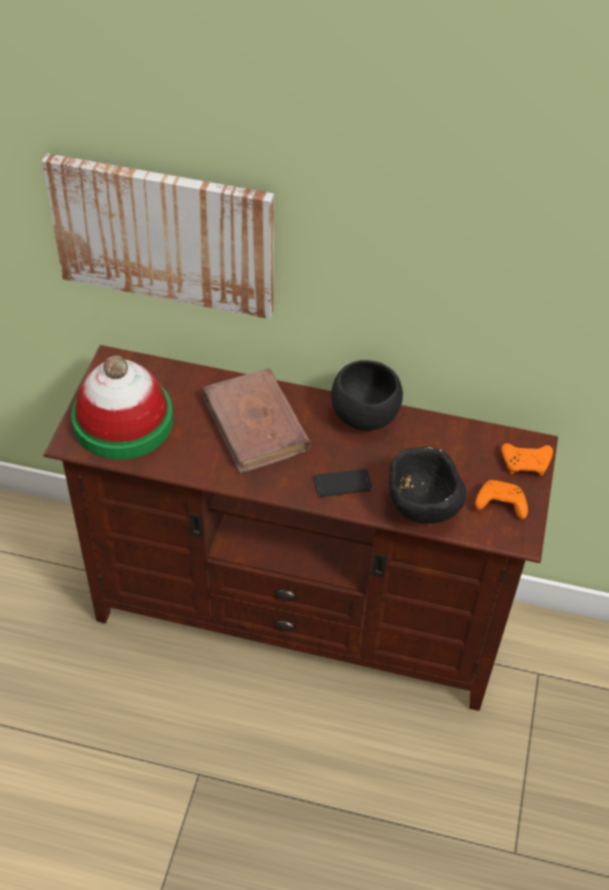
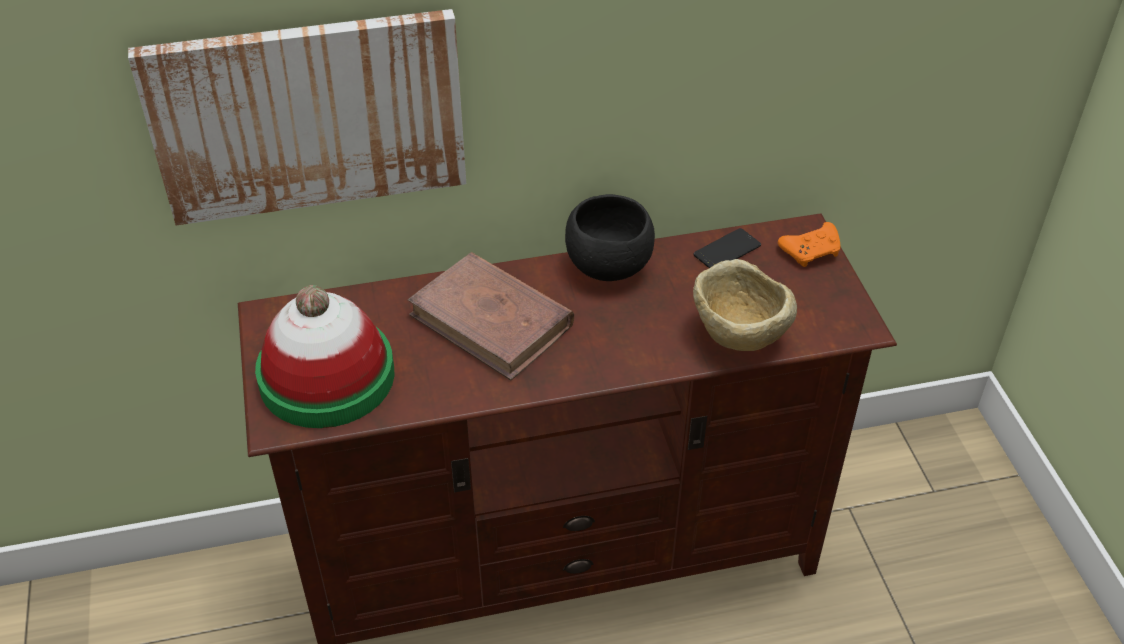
camera: 25 degrees left, 5 degrees down
phone [314,469,372,497] -> phone moved to [694,228,761,268]
black bowl [389,446,466,524] -> beige bowl [693,259,797,351]
orange game controller [475,480,528,519] -> none

